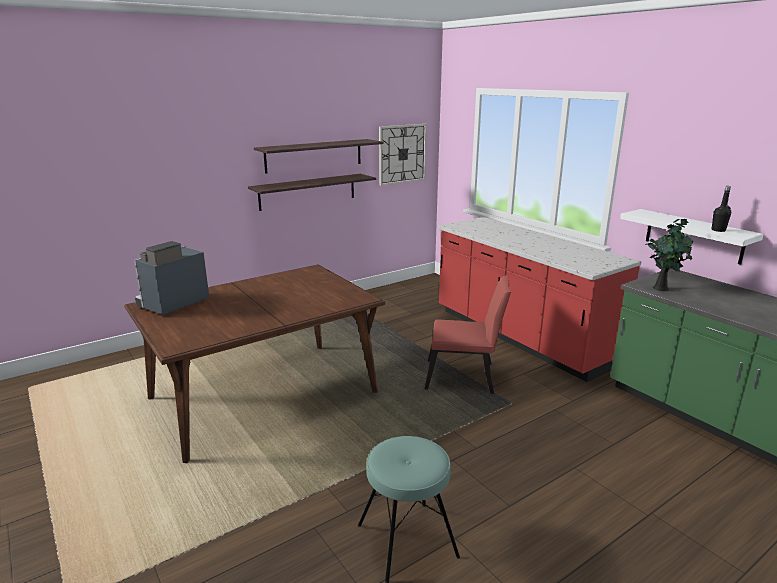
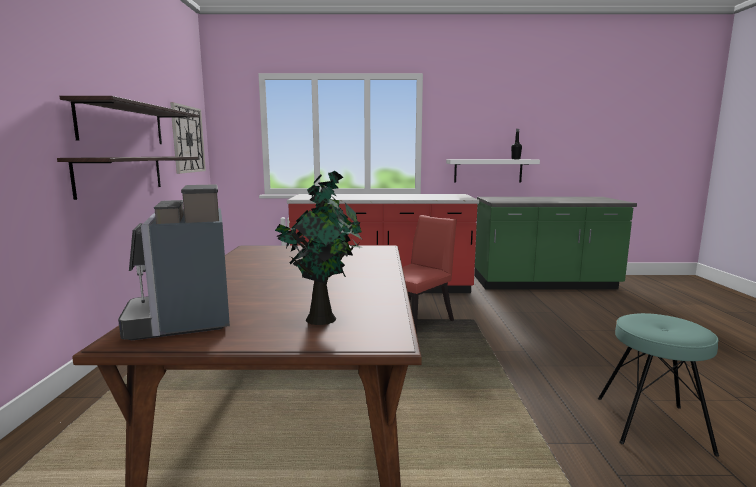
camera: 55 degrees left, 10 degrees down
potted plant [645,219,693,291] -> potted plant moved to [275,170,363,325]

